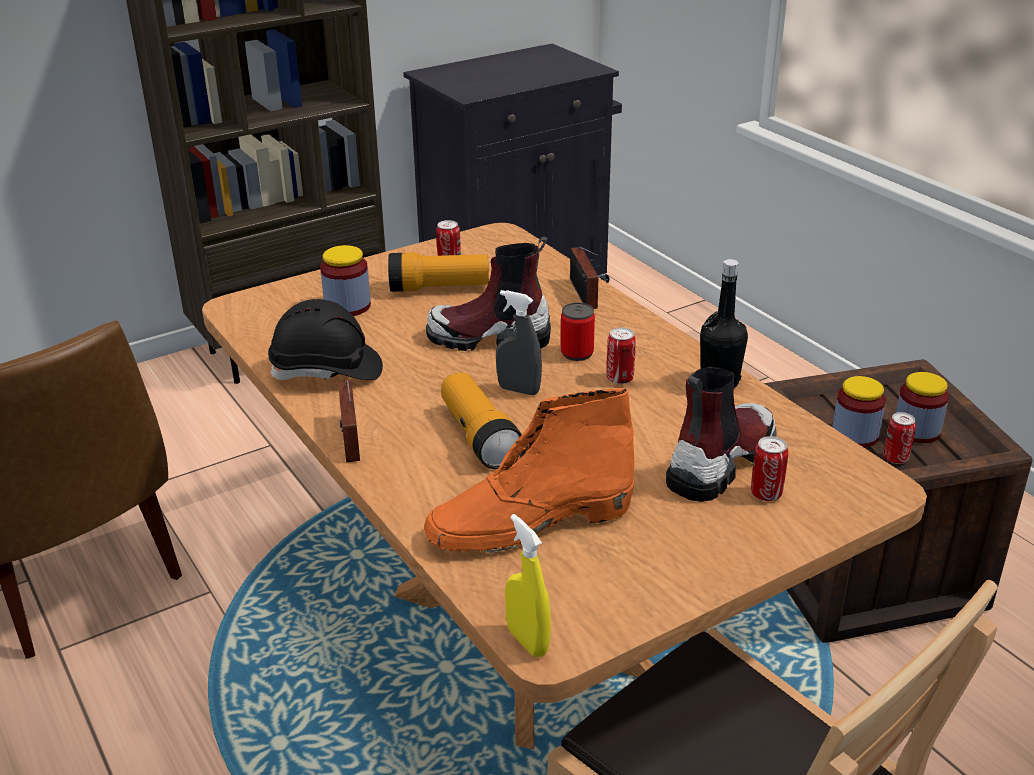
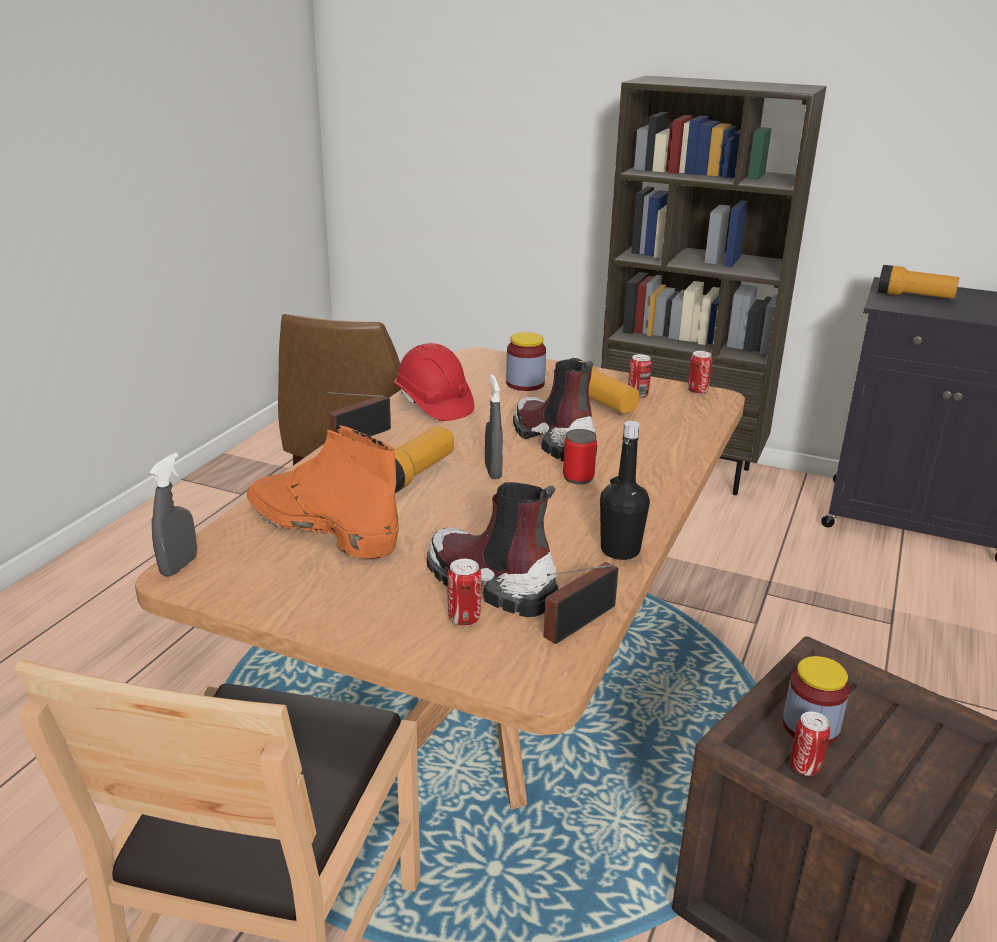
camera: 55 degrees right, 5 degrees down
black hard hat [268,299,383,380] -> red hard hat [394,343,474,421]
yellow spray bottle [505,514,551,657] -> grey spray bottle [149,453,197,577]
radio [570,246,599,309] -> radio moved to [544,562,618,644]
can [607,327,636,384] -> can moved to [688,351,712,394]
boot [666,367,777,502] -> boot turned 150 degrees counterclockwise [427,482,558,617]
jar [896,372,949,443] -> none
none -> flashlight [877,265,959,299]

